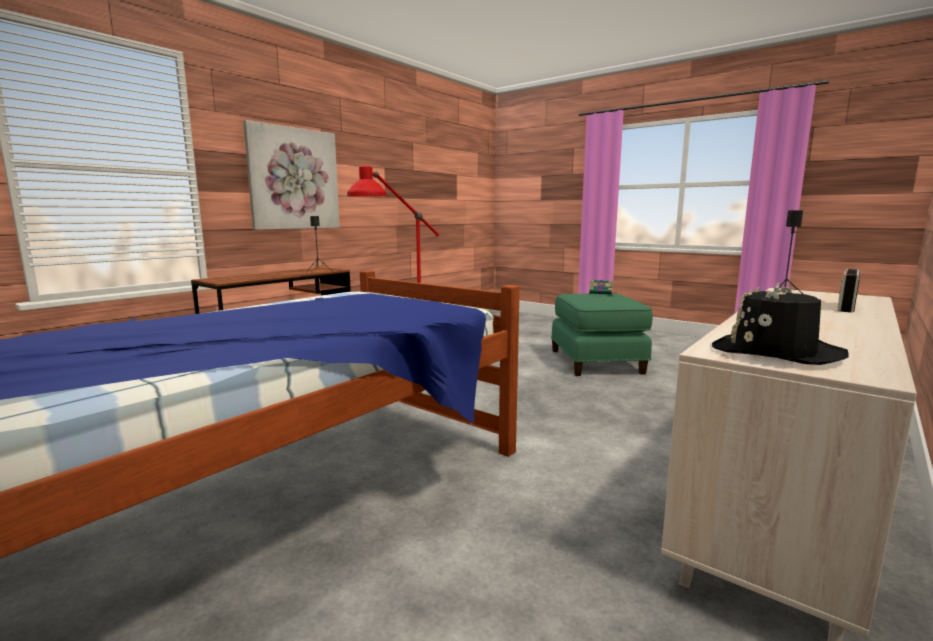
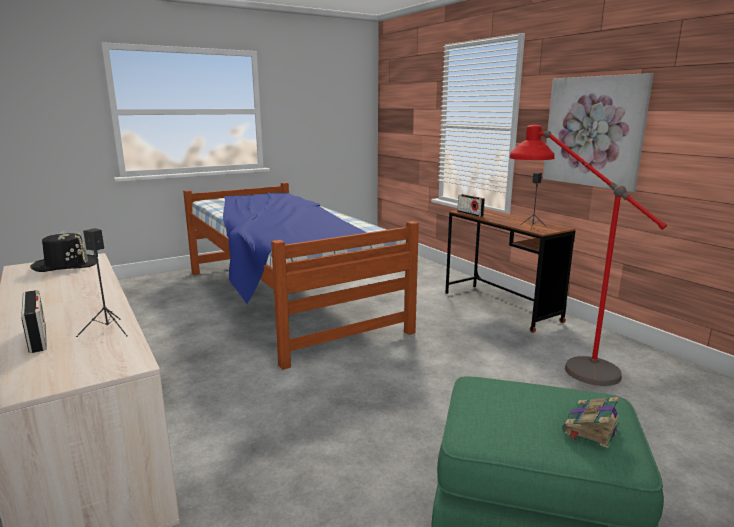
camera: 110 degrees right, 5 degrees up
none -> radio [457,194,485,217]

